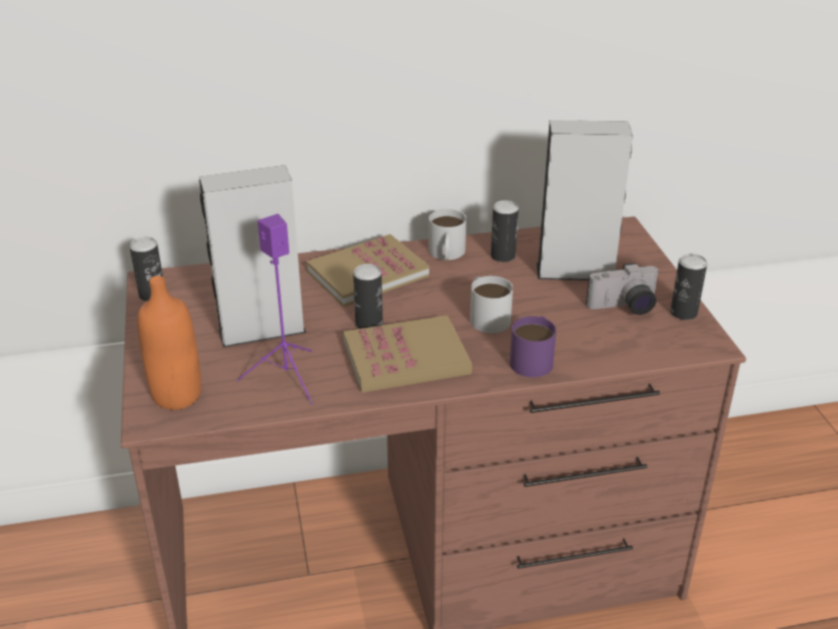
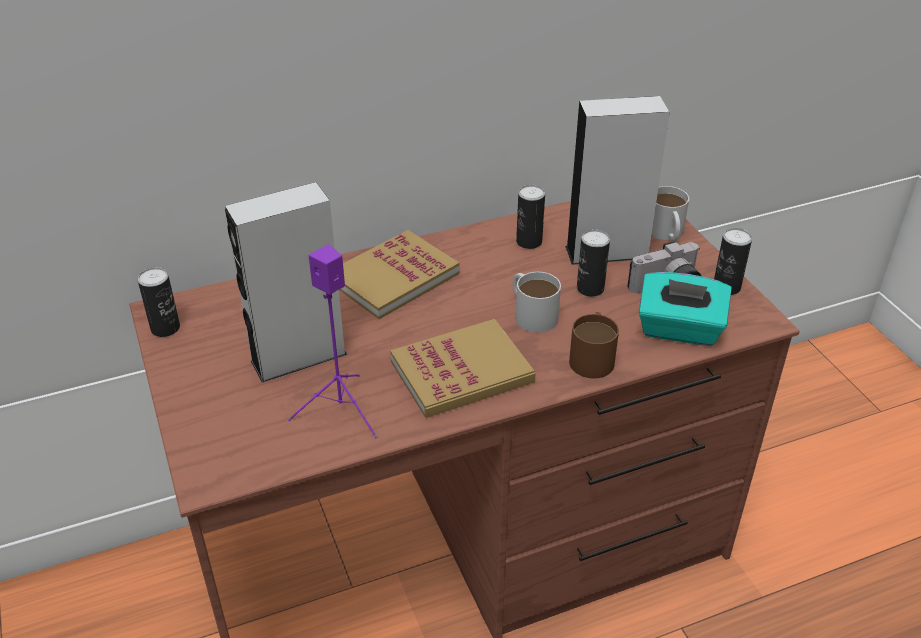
camera: 10 degrees left, 5 degrees up
orange bottle [137,276,201,410] -> none
can [353,264,383,329] -> can moved to [577,229,610,297]
white mug [429,209,466,260] -> white mug moved to [651,186,689,241]
purple mug [510,316,556,377] -> brown mug [569,312,619,378]
none -> turquoise tissue box [639,272,732,346]

